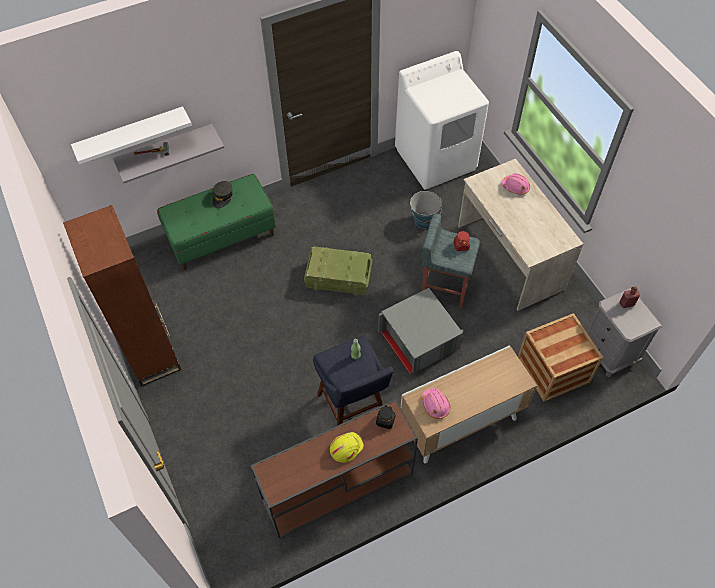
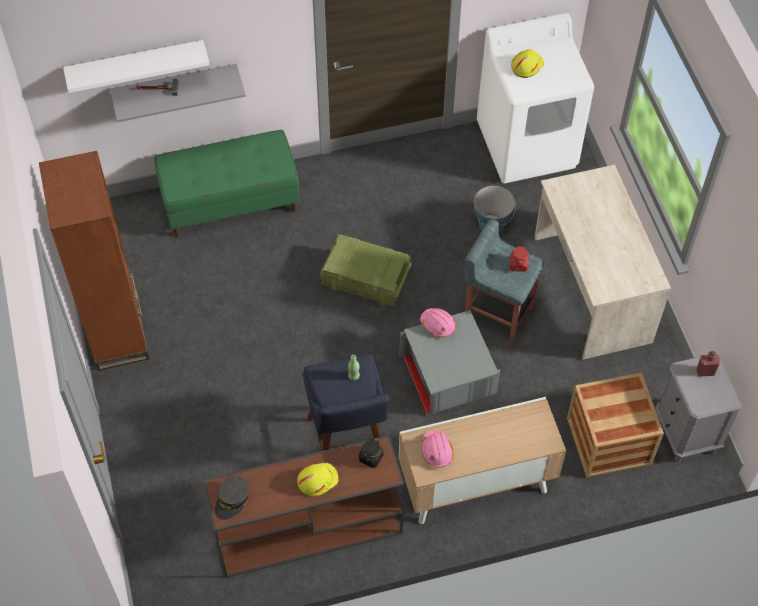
camera: 10 degrees right, 0 degrees up
grey cap [212,181,233,208] -> grey cap moved to [215,476,249,520]
pink hard hat [501,173,530,195] -> pink hard hat moved to [420,308,456,337]
none -> yellow hard hat [511,49,544,78]

